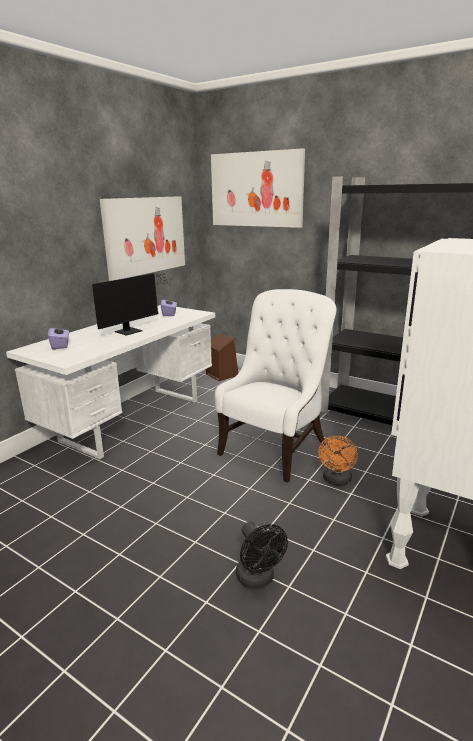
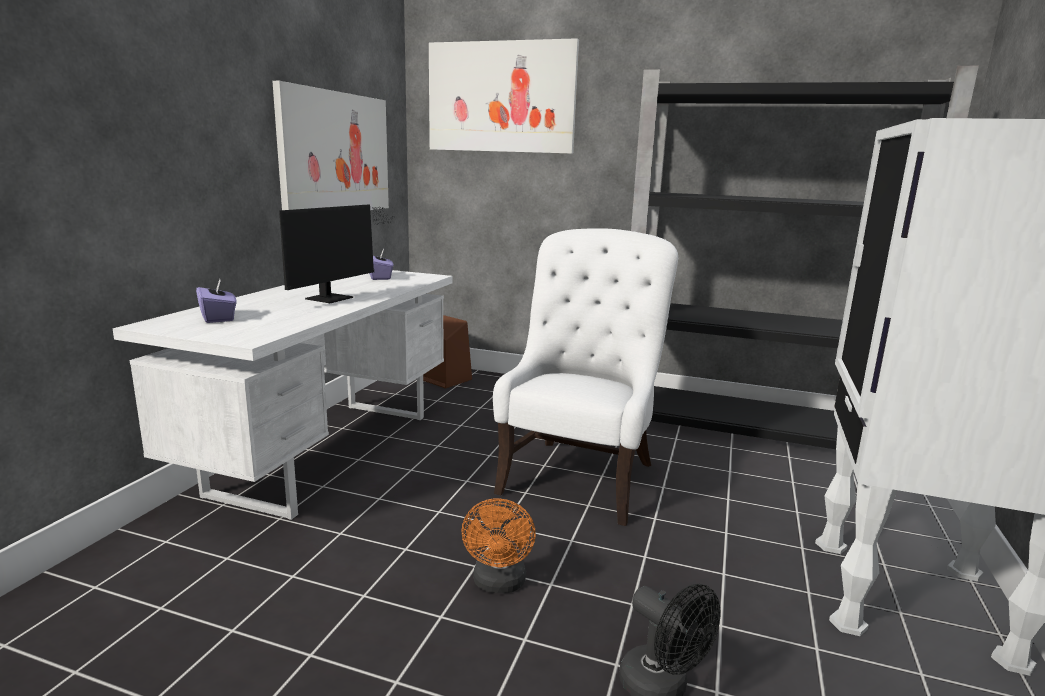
camera: 15 degrees left, 5 degrees down
orange fan [318,436,358,485] -> orange fan moved to [462,498,536,593]

